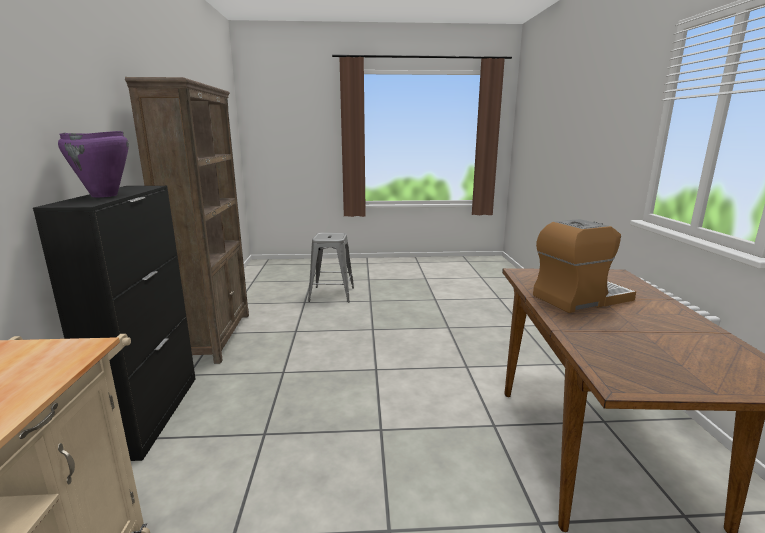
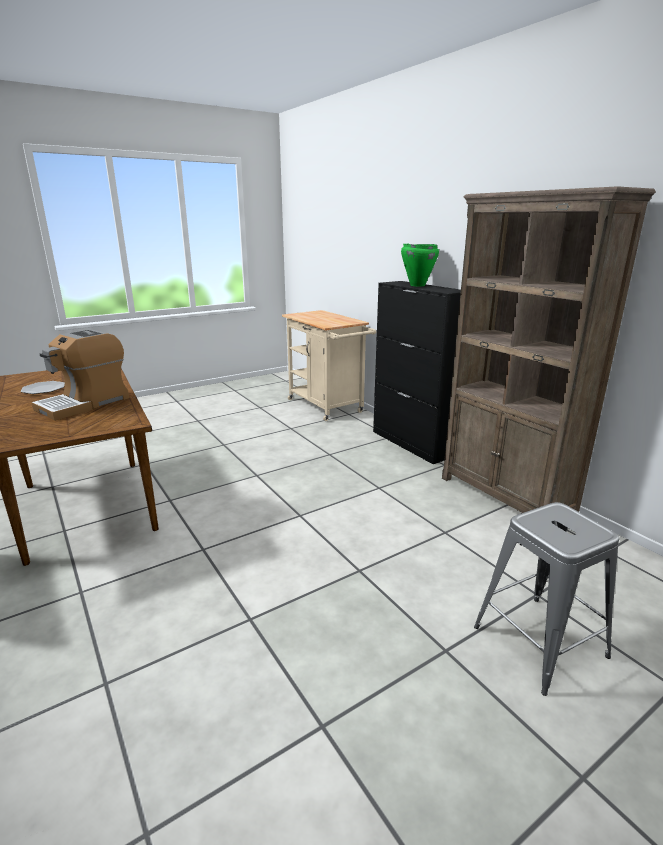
camera: 150 degrees right, 5 degrees up
purple cooking pot [58,131,129,197] -> green cooking pot [401,243,439,286]
none -> plate [21,381,65,394]

